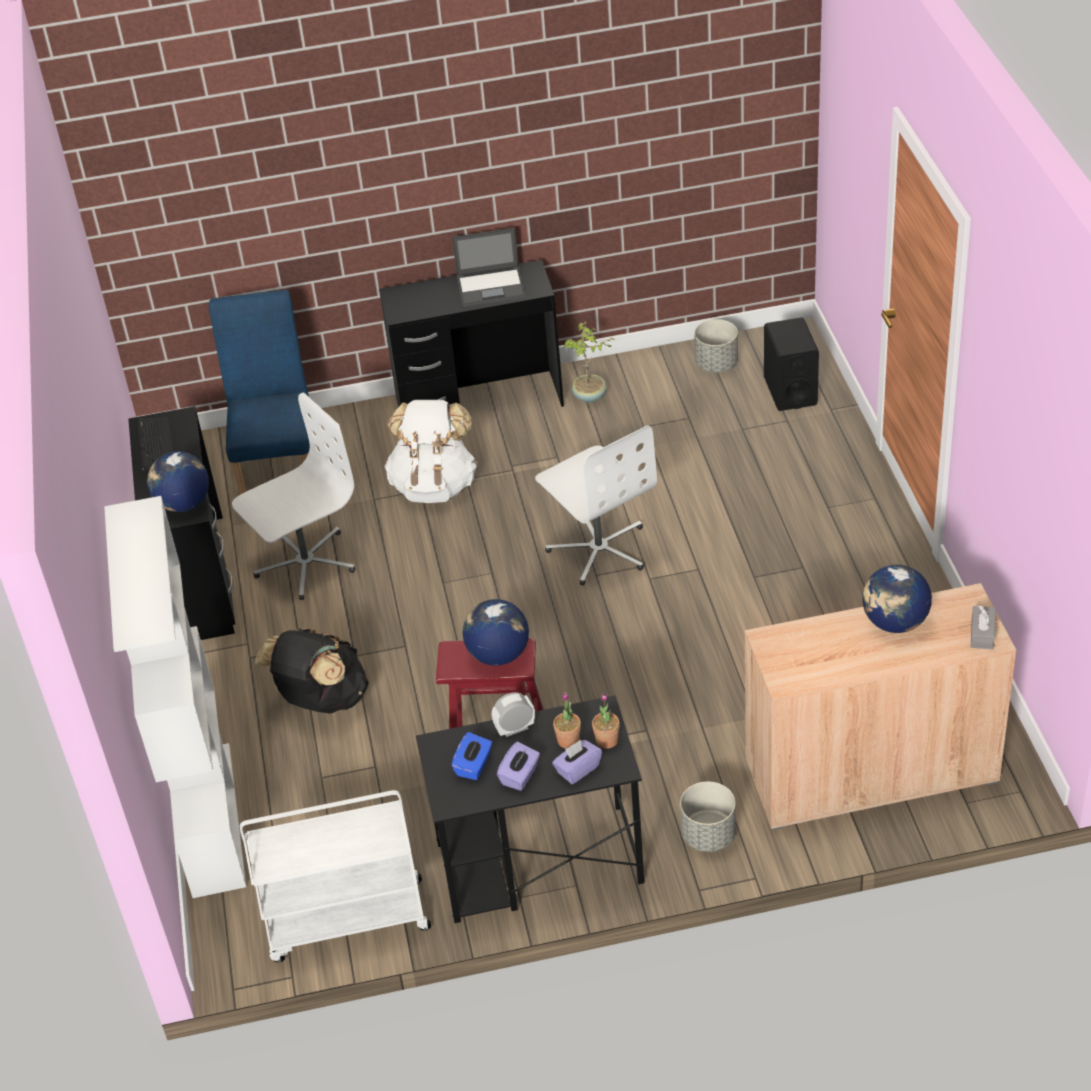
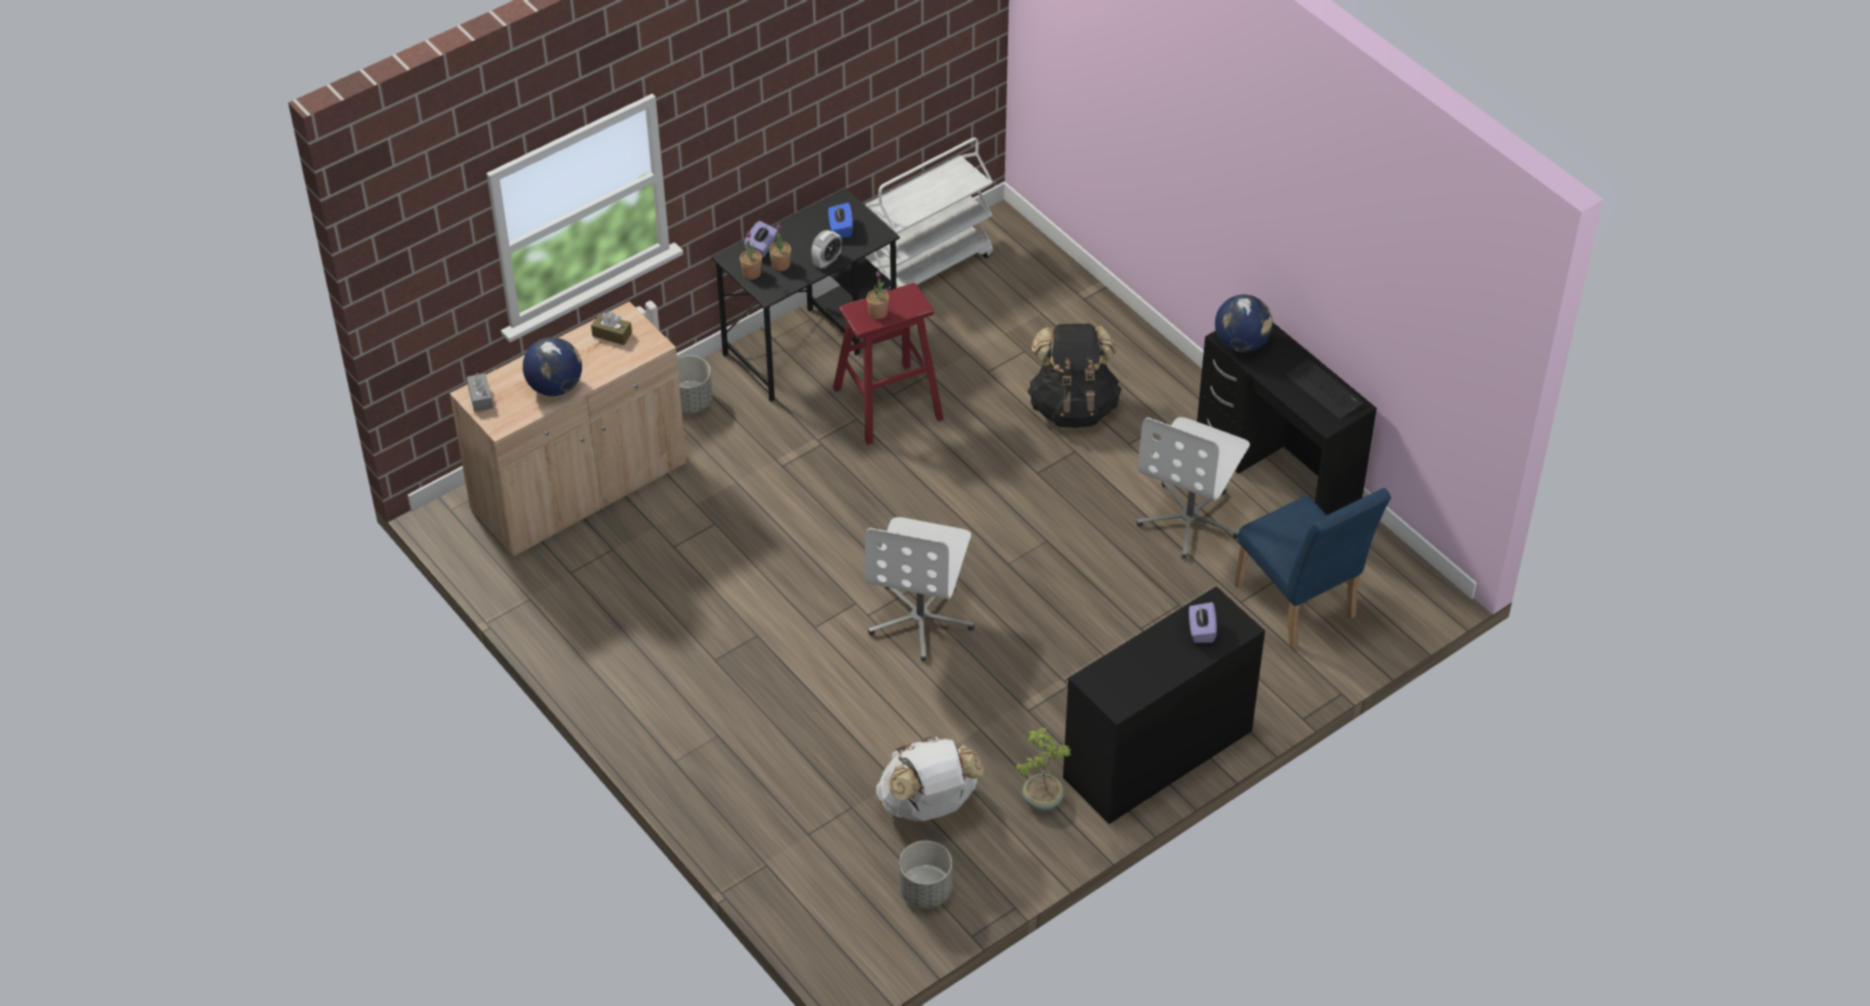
camera: 150 degrees right, 5 degrees up
white bookcase [104,496,246,898] -> none
white backpack [384,400,477,503] -> white backpack moved to [877,736,984,821]
laptop [452,228,526,307] -> none
globe [463,599,529,666] -> potted plant [867,271,889,319]
purple tissue box [497,742,540,791] -> purple tissue box moved to [1189,602,1217,643]
white office chair [535,425,657,586] -> white office chair turned 105 degrees counterclockwise [865,517,974,661]
black speaker [764,317,819,411] -> none
none -> brown tissue box [591,312,632,345]

